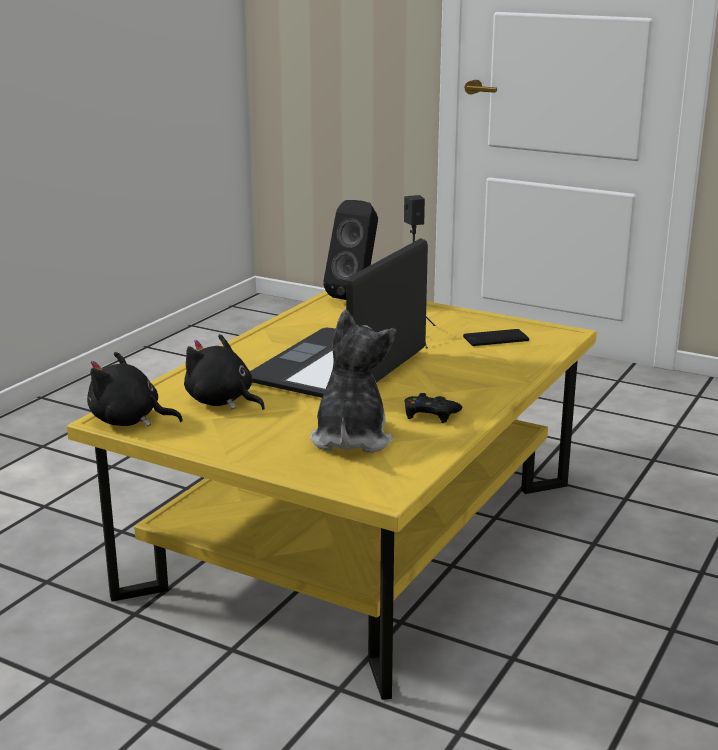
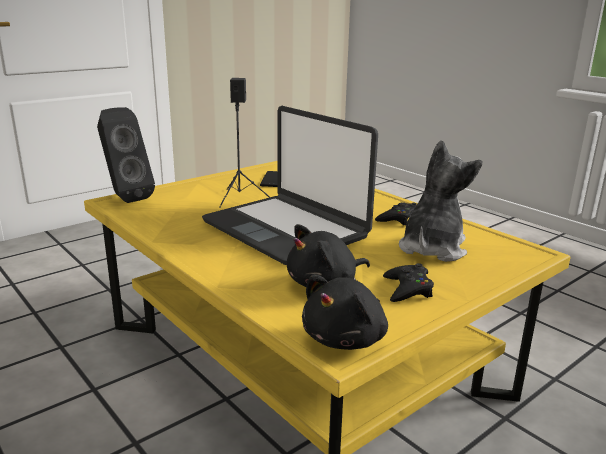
camera: 70 degrees left, 0 degrees up
plush toy [310,310,396,453] -> plush toy turned 90 degrees clockwise [399,140,483,262]
none -> black game controller [383,263,434,302]

